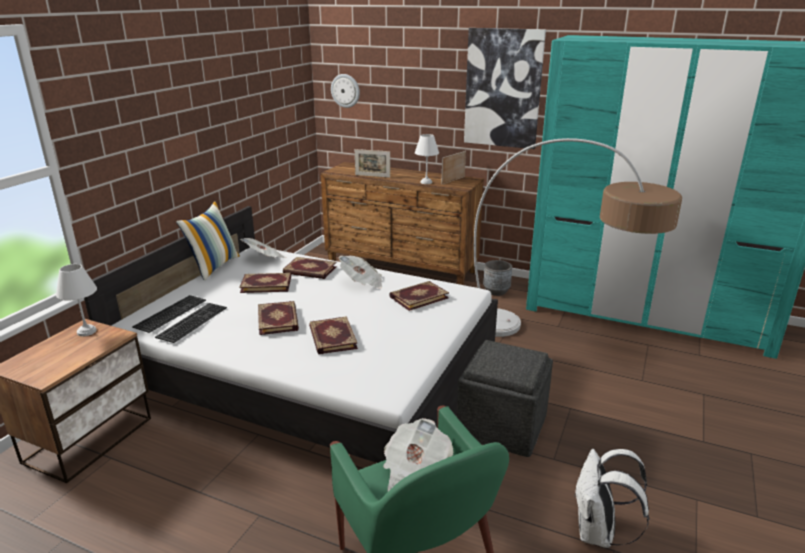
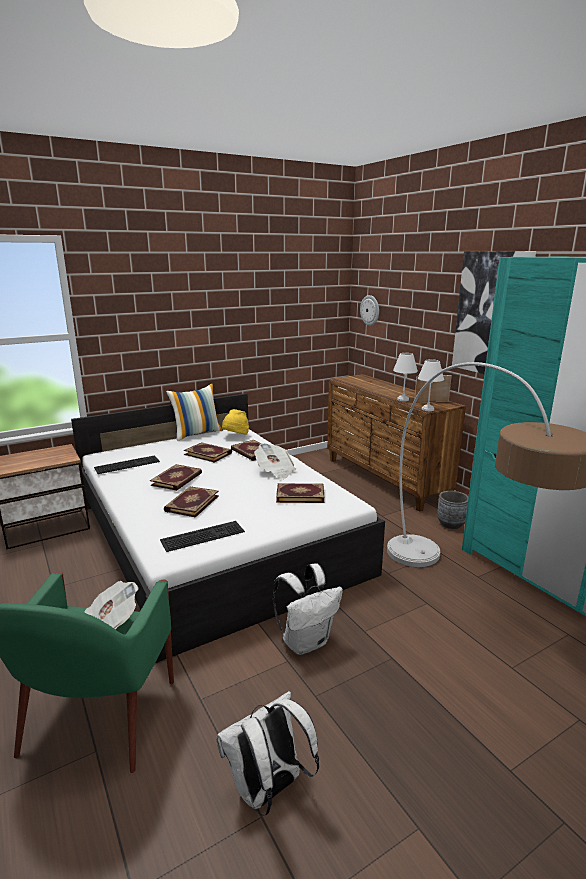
camera: 35 degrees right, 5 degrees down
white table lamp [56,264,97,336] -> white table lamp moved to [418,359,444,411]
keyboard [132,295,206,333] -> keyboard moved to [160,521,245,552]
newspaper [240,238,286,258] -> yellow hat [222,409,249,435]
picture frame [355,149,390,178] -> none
grey ottoman [457,340,553,457] -> white backpack [273,563,343,655]

